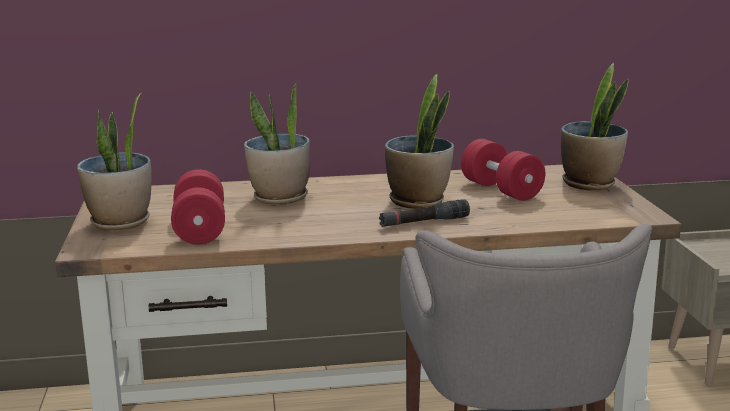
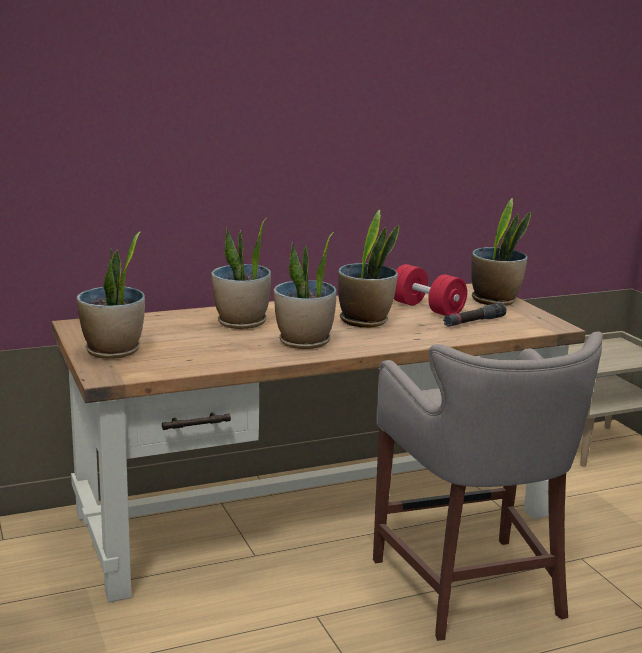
camera: 15 degrees left, 0 degrees up
red dumbbell [171,169,225,245] -> none
black flashlight [379,199,470,227] -> black flashlight moved to [443,302,507,327]
none -> potted plant [274,232,336,349]

